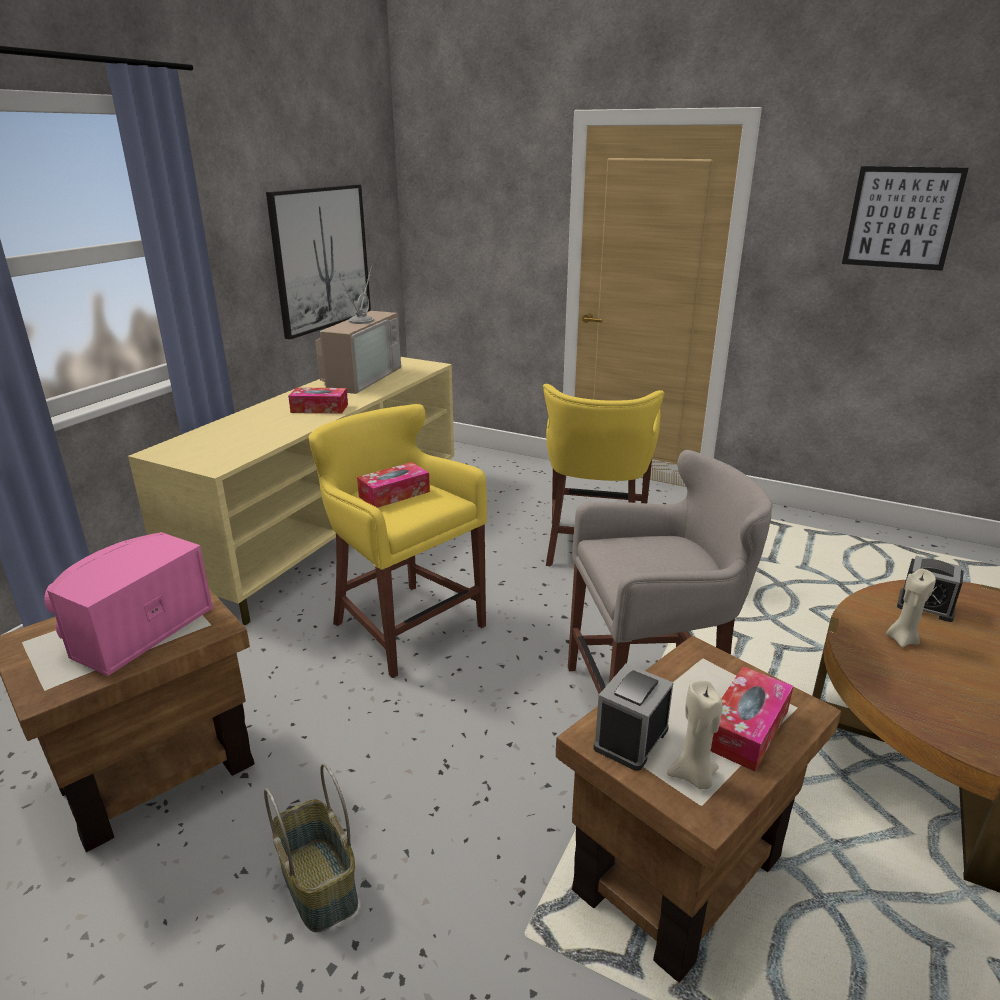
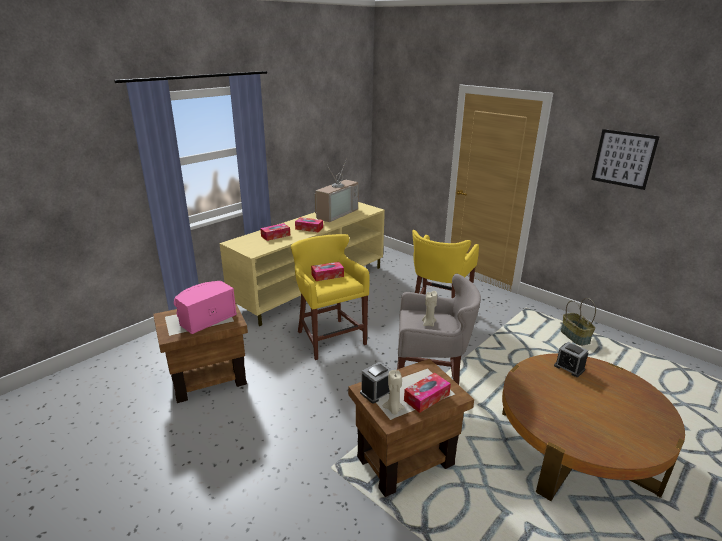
camera: 15 degrees right, 0 degrees up
basket [264,763,358,932] -> basket moved to [561,298,596,346]
picture [266,184,371,340] -> none
beige candle [886,569,936,647] -> beige candle moved to [422,291,437,327]
none -> tissue box [260,223,290,241]

